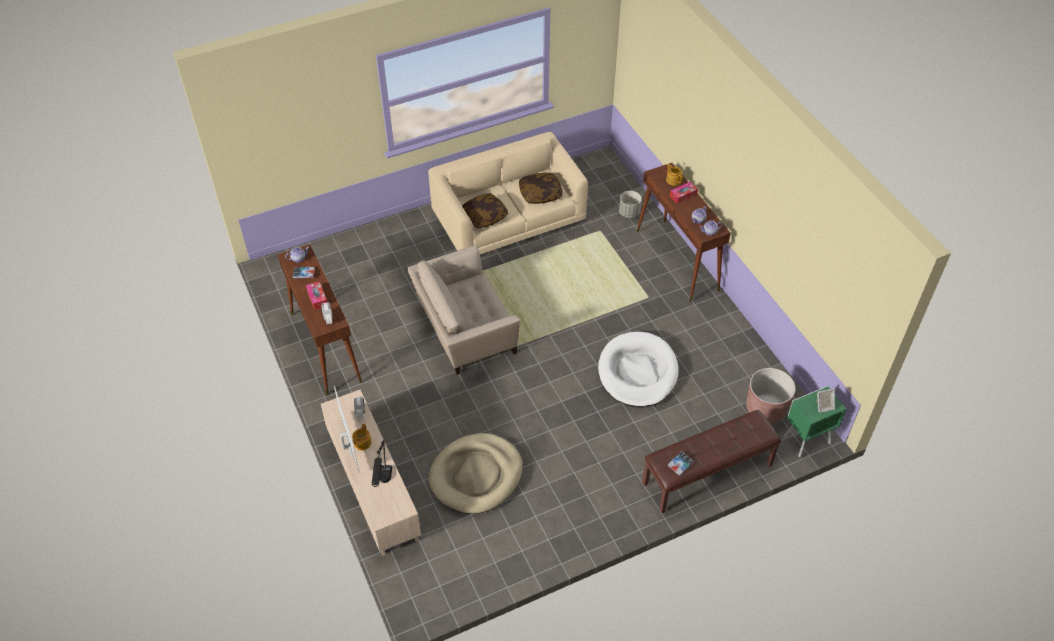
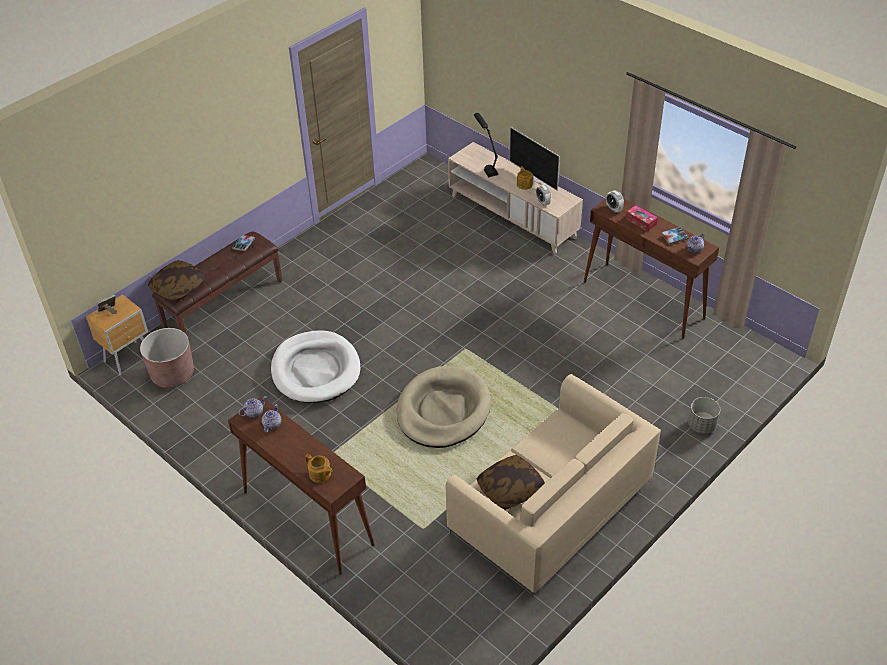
camera: 160 degrees right, 5 degrees down
beige armchair [407,245,520,375] -> none
beige dog bed [429,433,523,514] -> beige dog bed moved to [396,366,491,448]
pillow [462,193,508,229] -> pillow moved to [148,260,207,302]
grey planter [619,191,642,218] -> grey planter moved to [688,397,720,434]
tissue box [670,182,698,204] -> none
green nightstand [784,386,846,457] -> brown nightstand [86,294,148,376]

